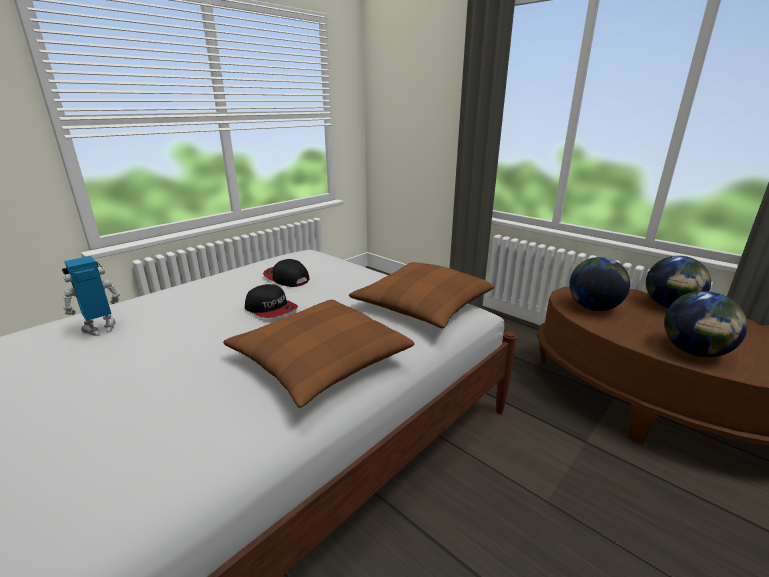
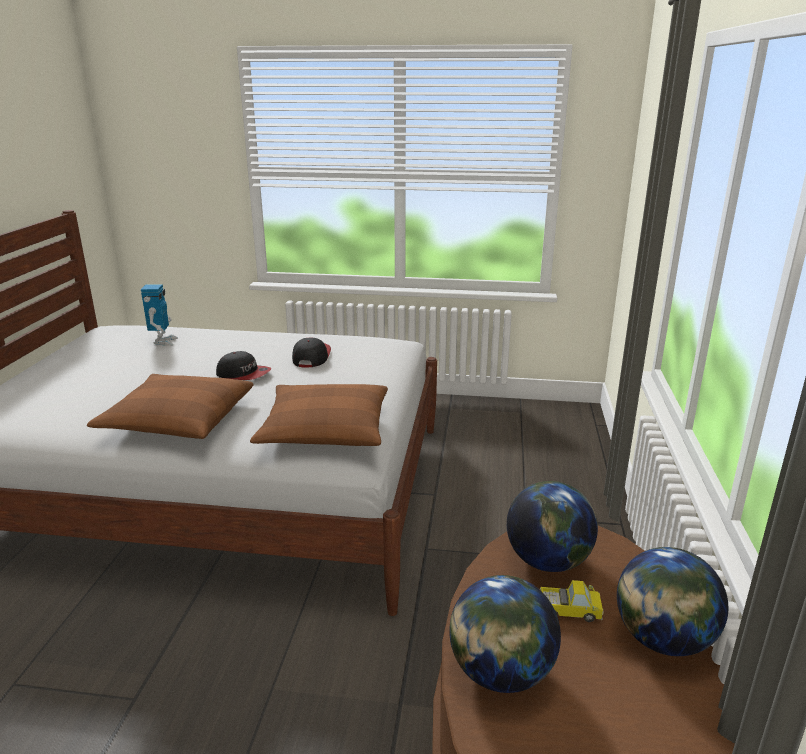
camera: 55 degrees right, 0 degrees up
toy robot [62,256,120,336] -> toy robot turned 75 degrees clockwise [141,284,178,346]
cap [245,284,298,318] -> cap turned 75 degrees counterclockwise [216,351,271,380]
none -> toy truck [540,580,604,622]

